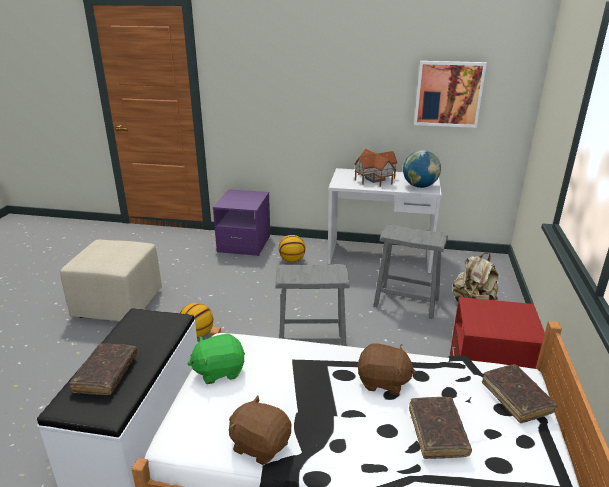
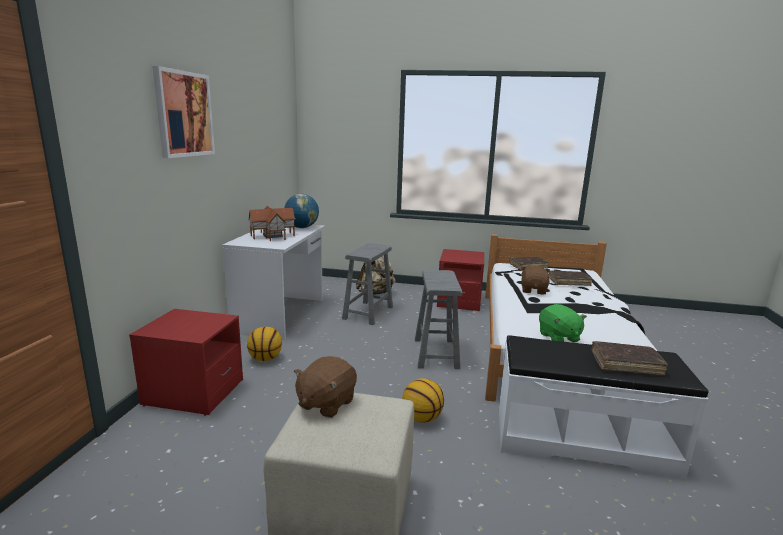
camera: 90 degrees left, 10 degrees down
purple nightstand [213,189,270,256] -> red nightstand [129,309,243,416]
brown plush toy [229,395,291,465] -> brown plush toy moved to [294,356,357,418]
picture [414,61,487,128] -> picture moved to [152,66,215,158]

